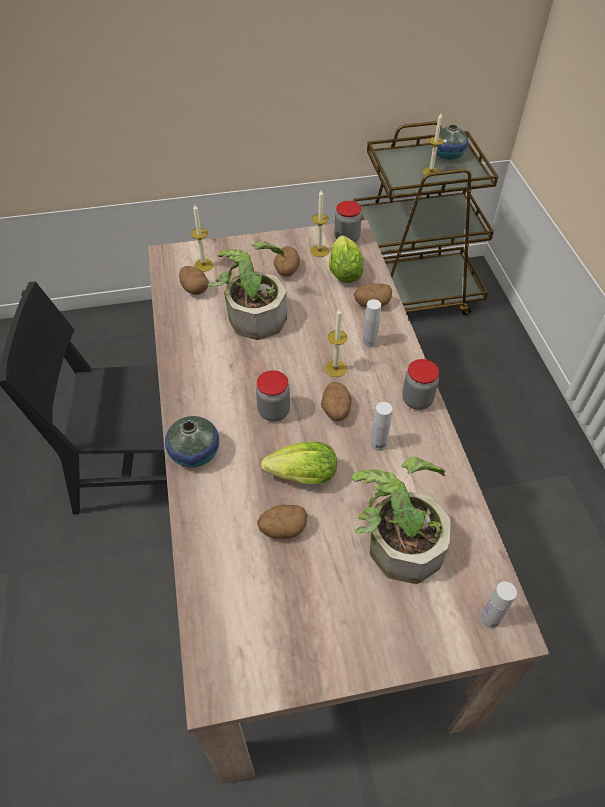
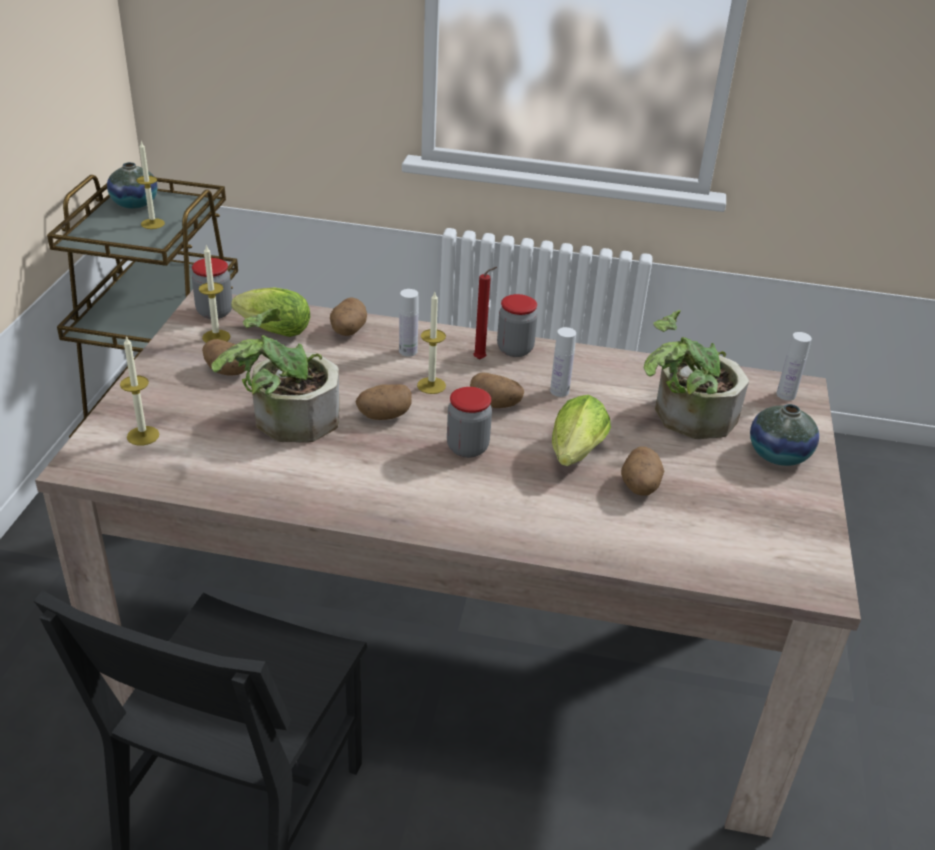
camera: 70 degrees left, 15 degrees down
vase [165,416,219,467] -> vase moved to [750,404,819,466]
potato [179,266,209,295] -> potato moved to [356,384,412,420]
none -> red candle [473,267,497,360]

